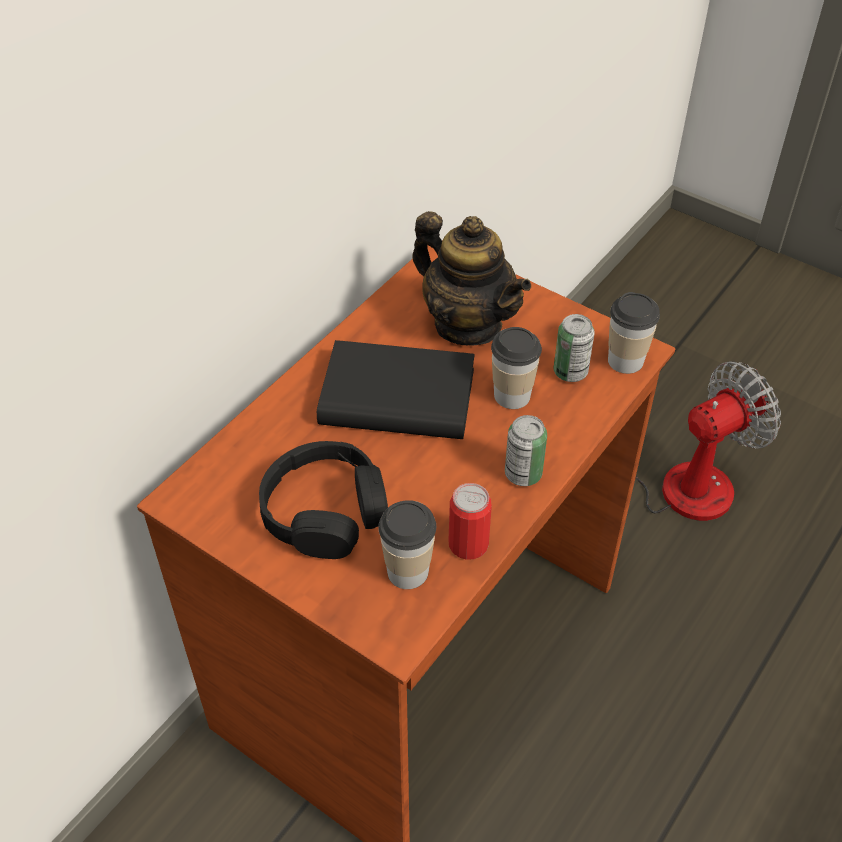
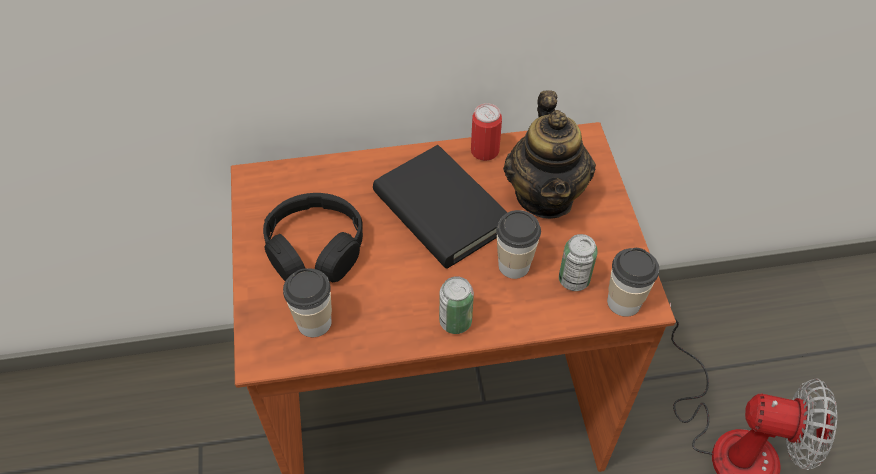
camera: 45 degrees right, 5 degrees up
can [448,483,492,560] -> can moved to [471,103,502,161]

